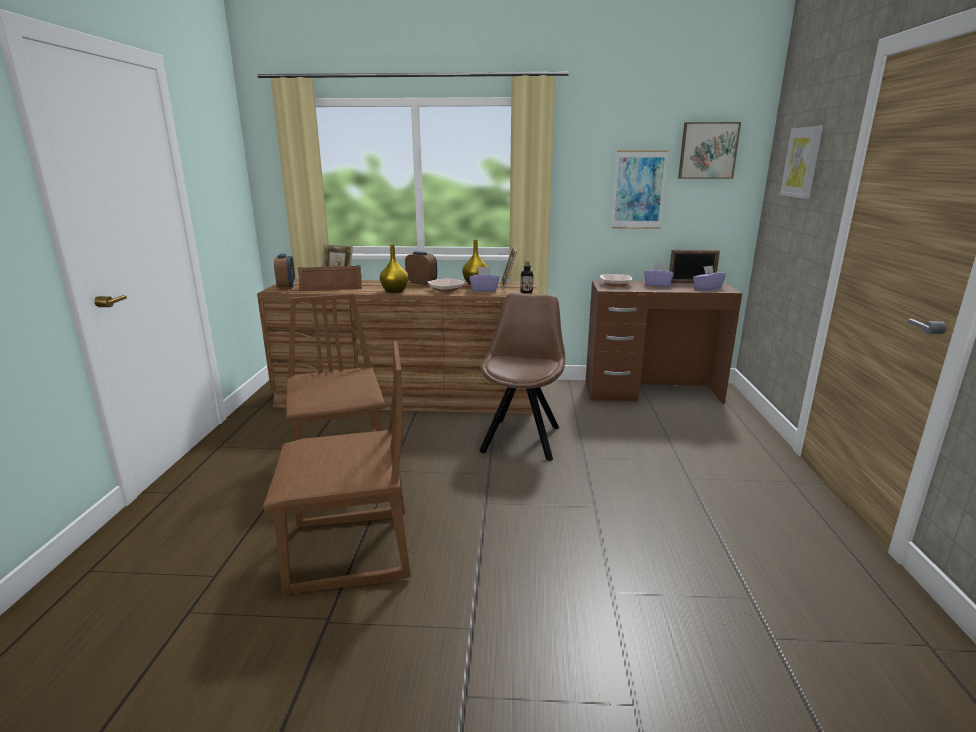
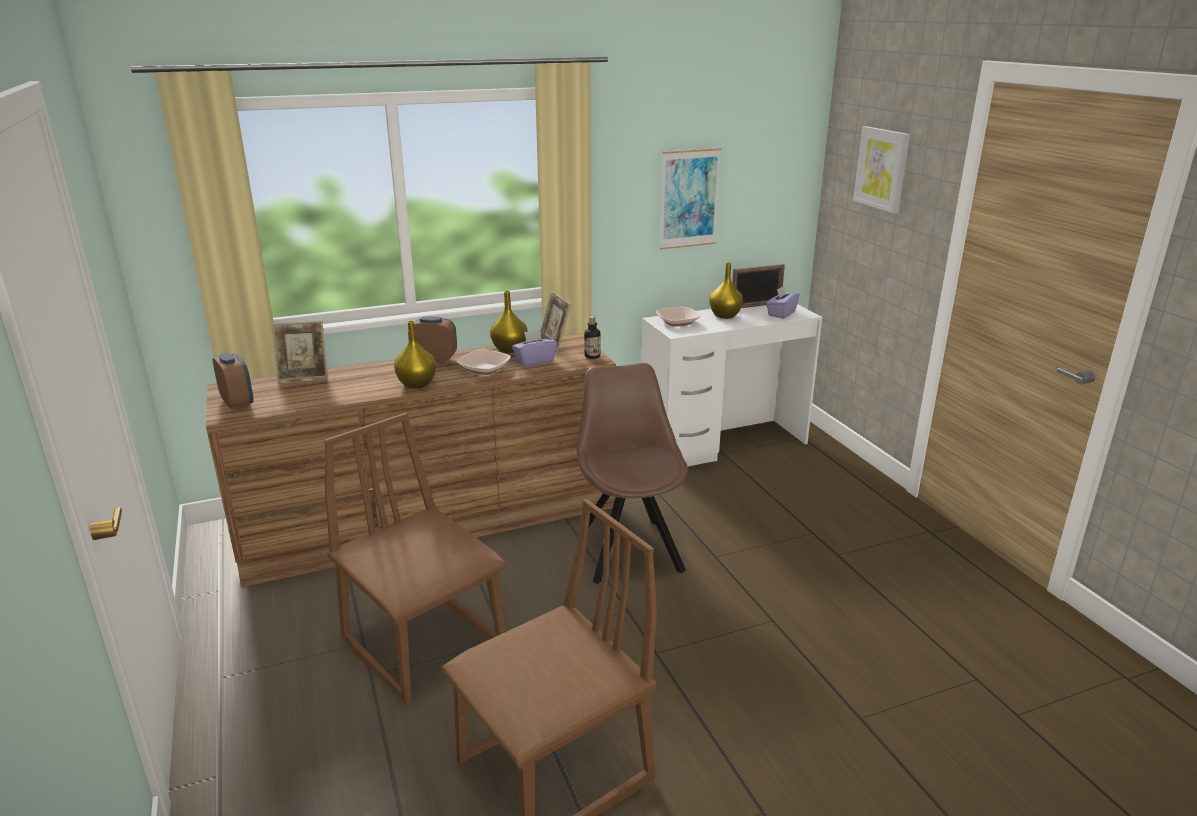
camera: 25 degrees left, 5 degrees up
brown speaker [298,265,362,292] -> none
brown desk [585,281,742,404] -> white desk [641,304,822,466]
purple tissue box [644,263,674,287] -> yellow vase [709,263,743,319]
picture [678,122,741,179] -> none

